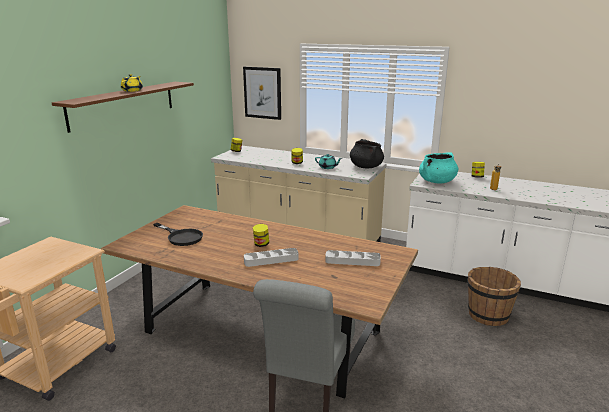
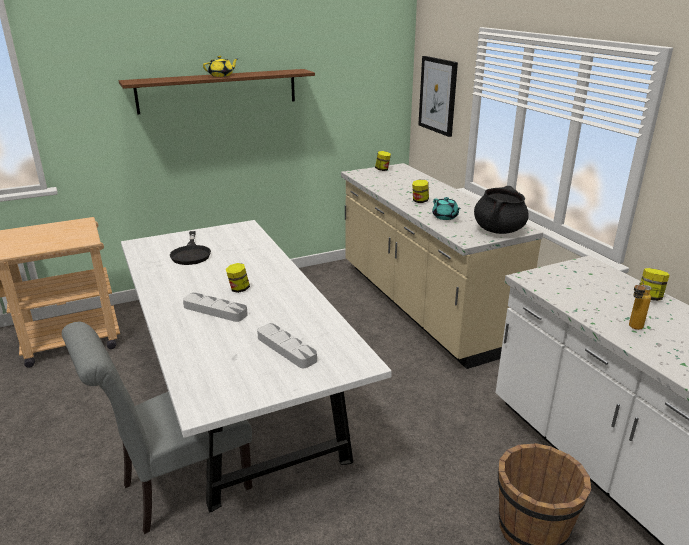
camera: 40 degrees right, 5 degrees up
brown dining table [101,205,418,399] -> white dining table [121,220,392,513]
turquoise cooking pot [419,152,458,183] -> none

